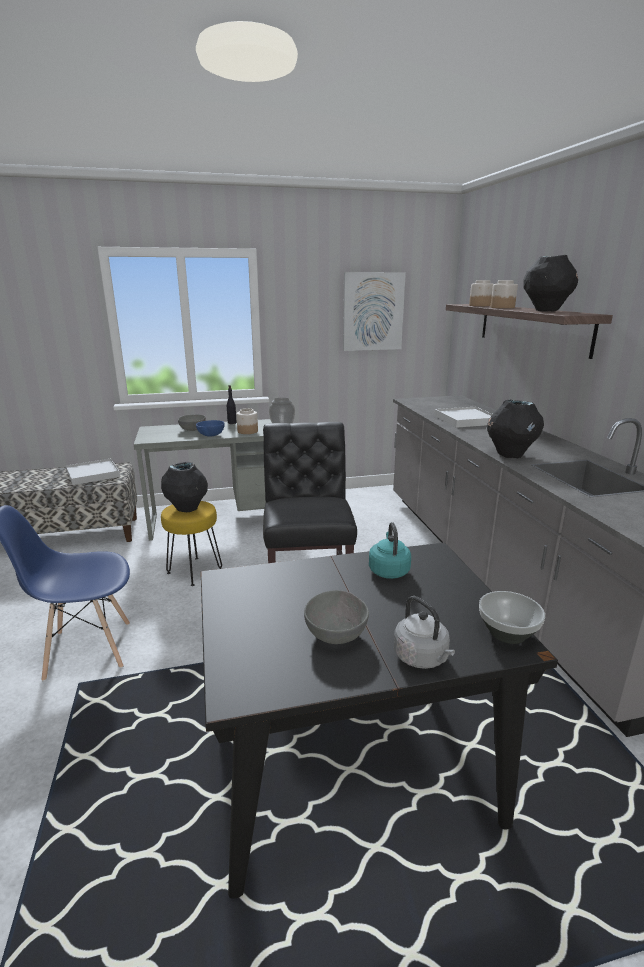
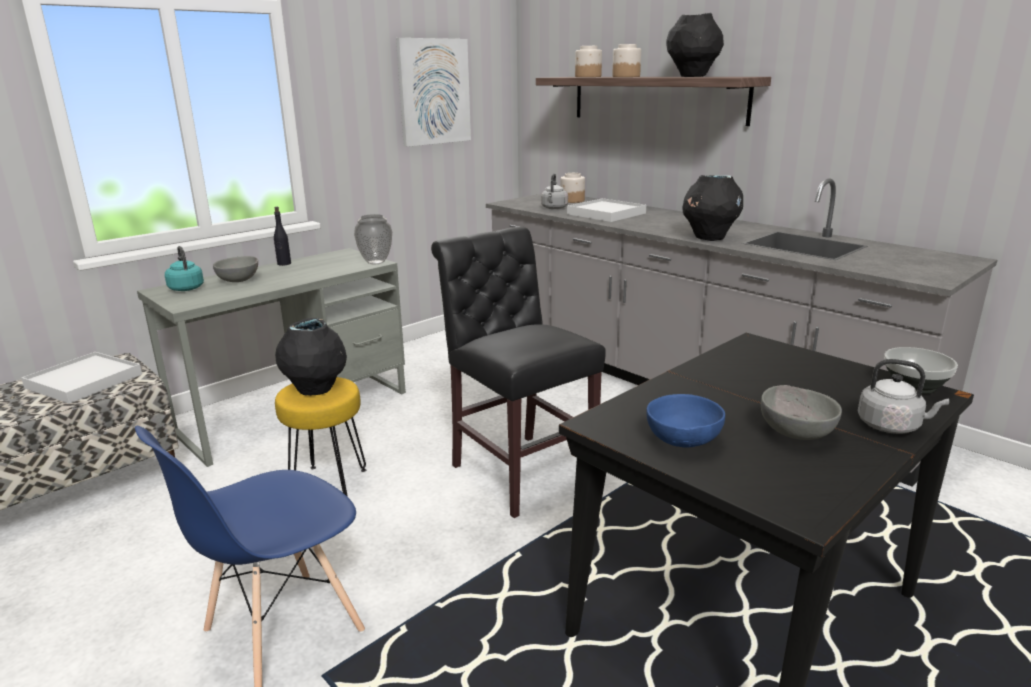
camera: 30 degrees left, 0 degrees up
blue bowl [196,420,224,437] -> blue bowl moved to [647,394,725,448]
jar [236,408,258,434] -> jar moved to [560,173,585,203]
turquoise kettle [369,522,411,579] -> turquoise kettle moved to [165,246,204,291]
none -> grey kettle [541,174,568,209]

